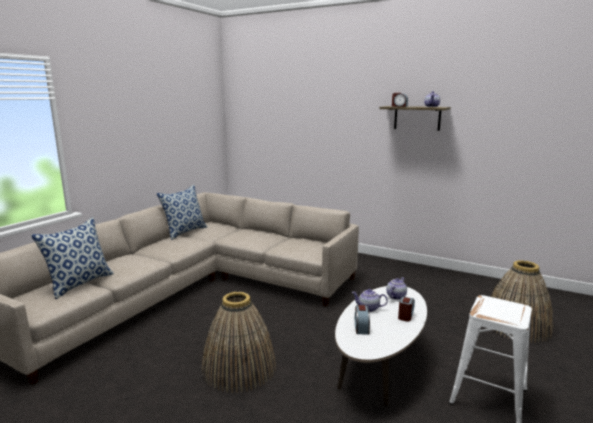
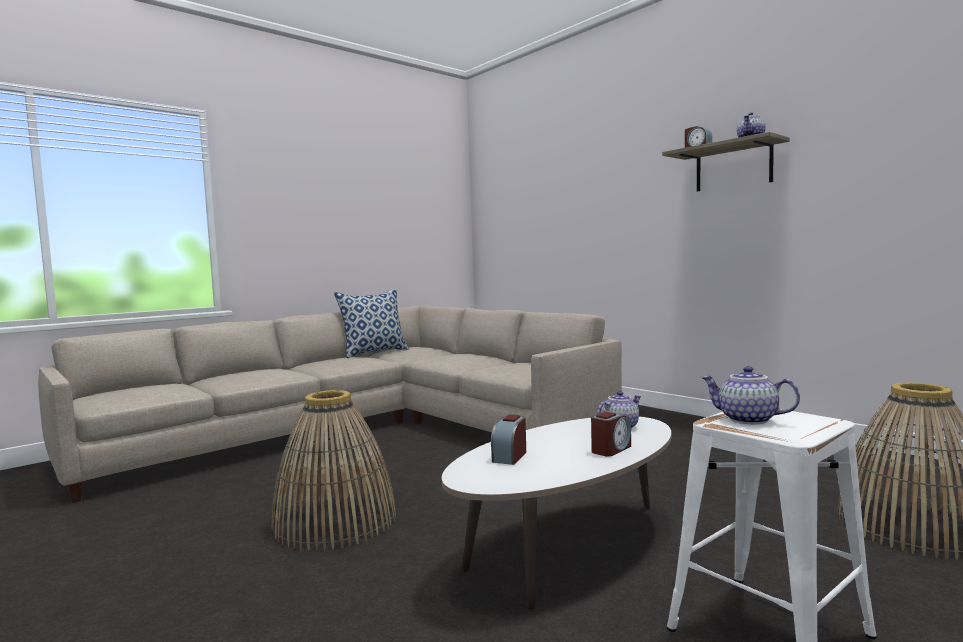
camera: 20 degrees right, 10 degrees down
pillow [31,217,114,299] -> none
teapot [352,289,388,312] -> teapot moved to [701,366,800,424]

